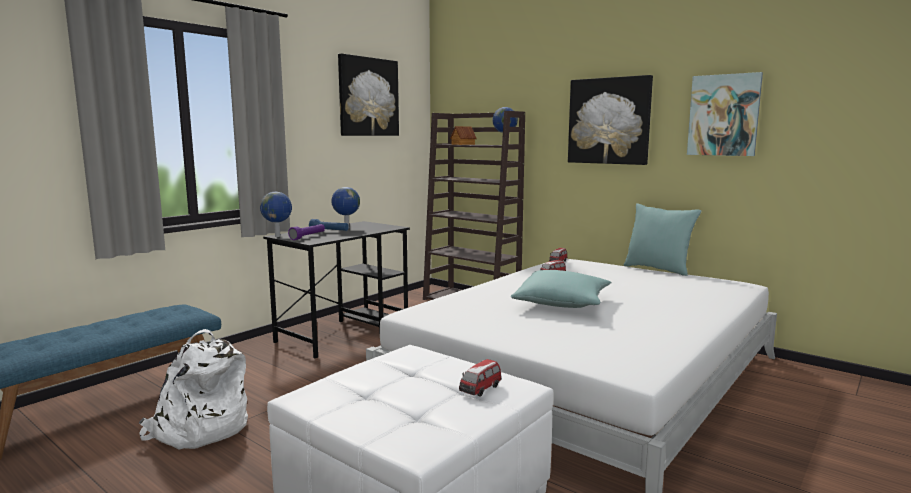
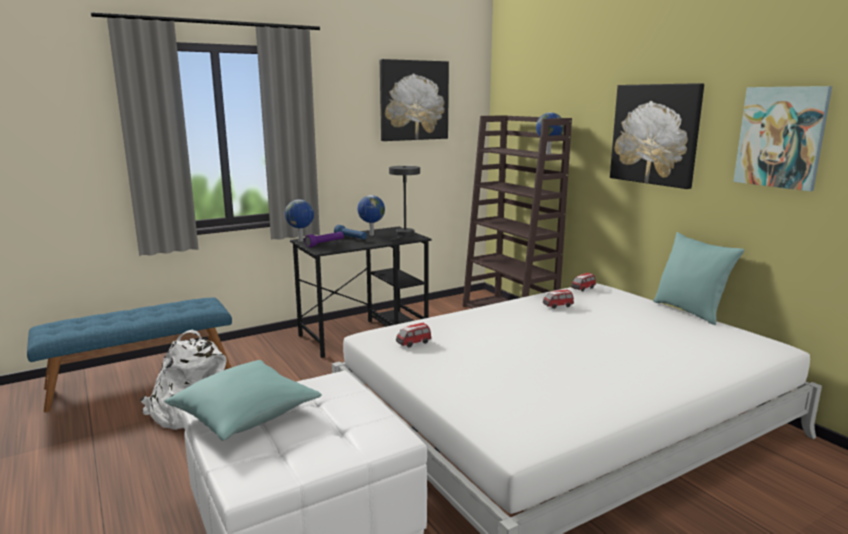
camera: 20 degrees right, 5 degrees up
toy house [450,126,477,145] -> none
toy car [459,359,501,397] -> toy car moved to [396,323,431,348]
turquoise pillow [511,270,611,308] -> turquoise pillow moved to [165,360,322,441]
none -> grey table lamp [389,166,420,240]

